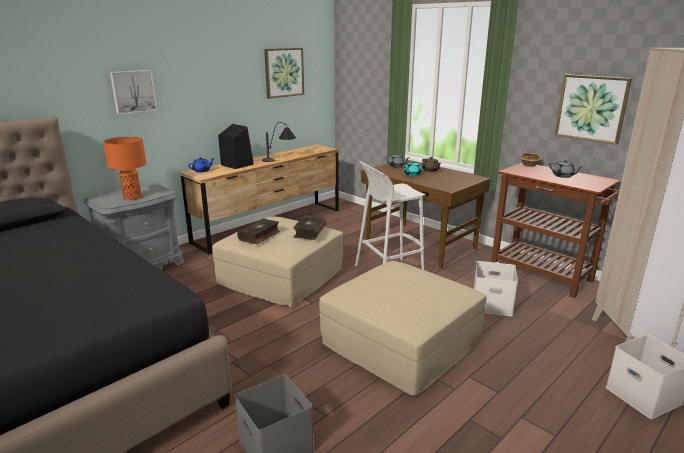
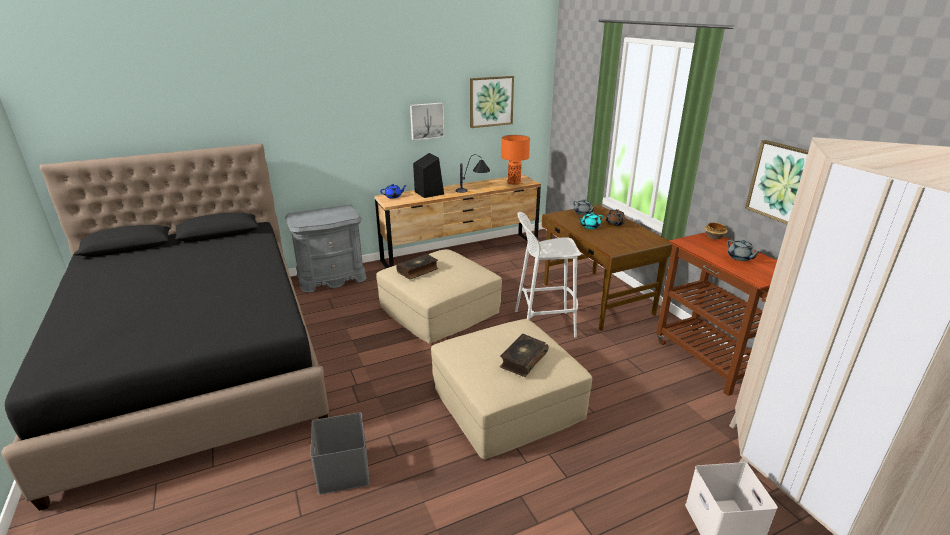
camera: 20 degrees right, 5 degrees up
orange table lamp [103,136,146,200] -> orange table lamp moved to [501,135,530,185]
picture [110,70,157,115] -> picture moved to [410,103,445,141]
book [293,215,326,240] -> book moved to [500,334,549,377]
white storage box [474,261,518,317] -> none

